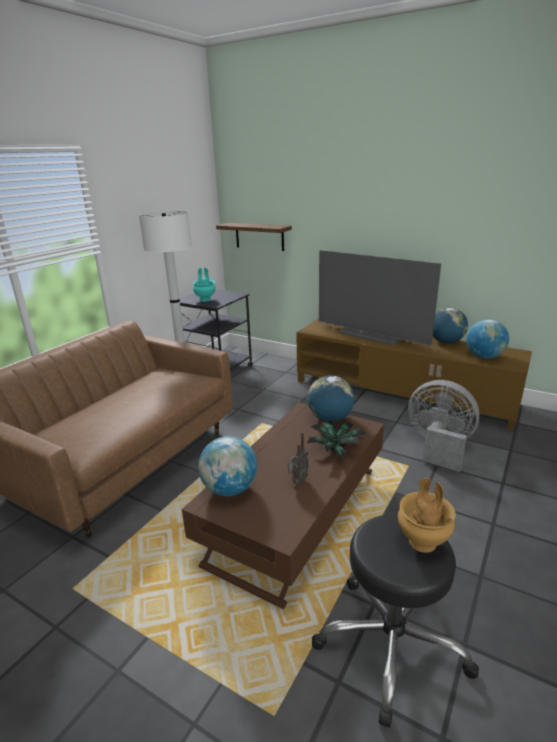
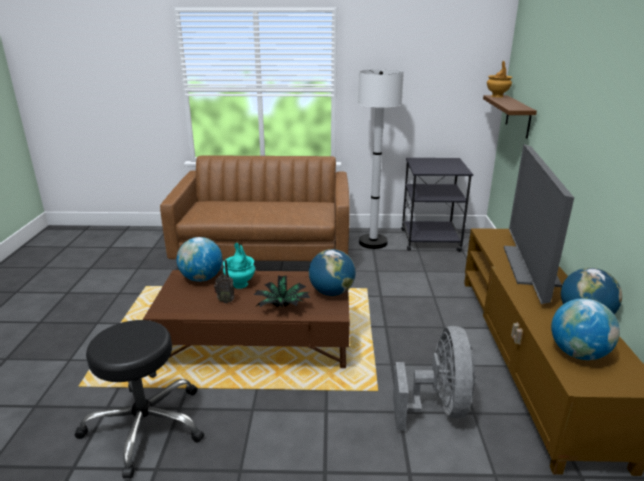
camera: 60 degrees right, 0 degrees up
turquoise vase [193,268,216,302] -> turquoise vase moved to [223,243,255,289]
brown vase [398,478,456,553] -> brown vase moved to [487,61,512,98]

